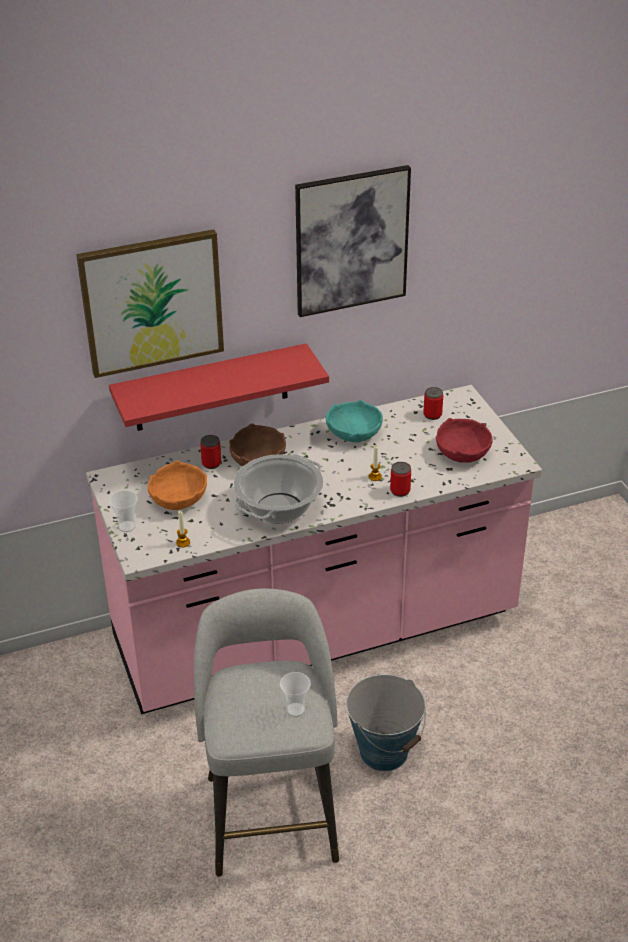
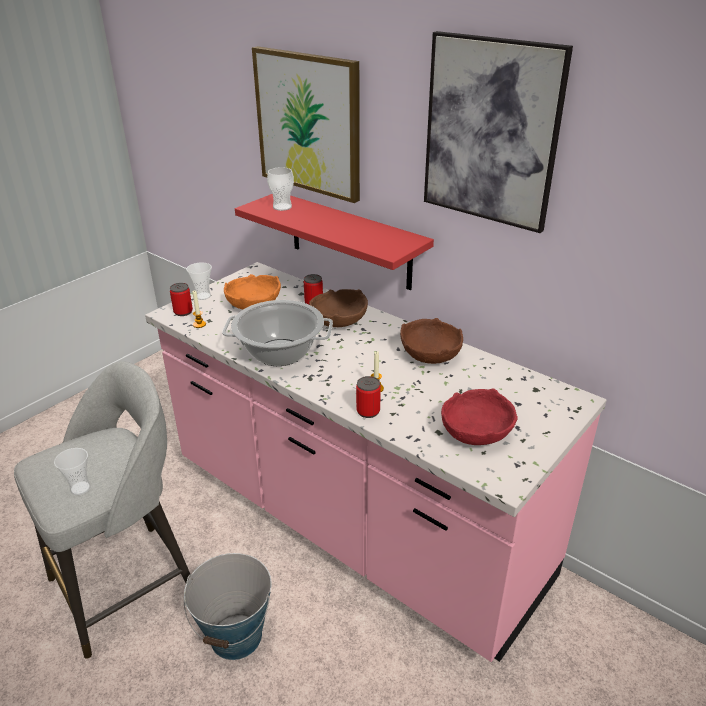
camera: 60 degrees right, 5 degrees down
turquoise bowl [326,400,383,442] -> brown bowl [400,318,463,364]
can [423,387,443,420] -> can moved to [170,283,193,316]
none -> cup [267,167,294,211]

